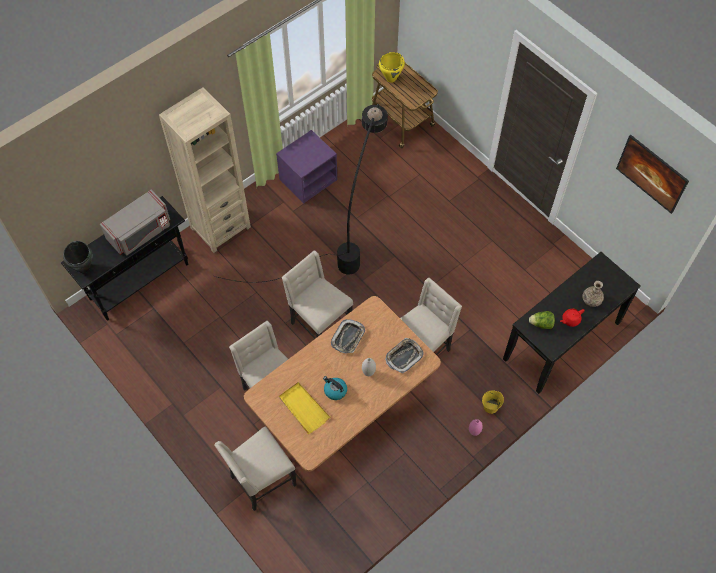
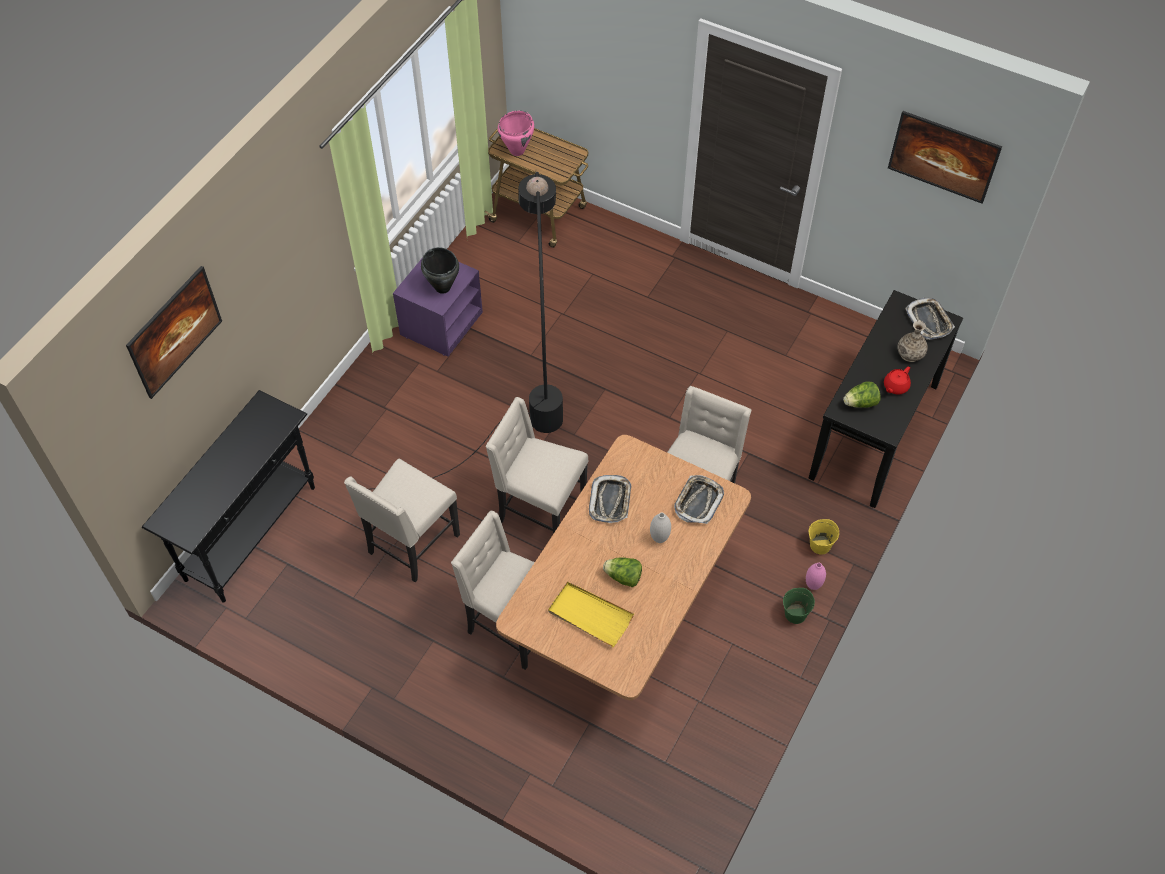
camera: 20 degrees left, 5 degrees down
black cooking pot [63,241,93,273] -> black cooking pot moved to [421,247,459,294]
grey microwave [100,190,170,256] -> none
beige bookcase [159,87,251,253] -> none
beige chair [214,426,297,511] -> beige chair moved to [344,459,460,582]
kettle [323,376,347,400] -> lettuce [603,557,642,587]
yellow cooking pot [379,52,405,83] -> pink cooking pot [498,111,534,156]
none -> picture [126,266,222,399]
none -> green bucket [783,588,815,624]
none -> tray [905,298,955,340]

